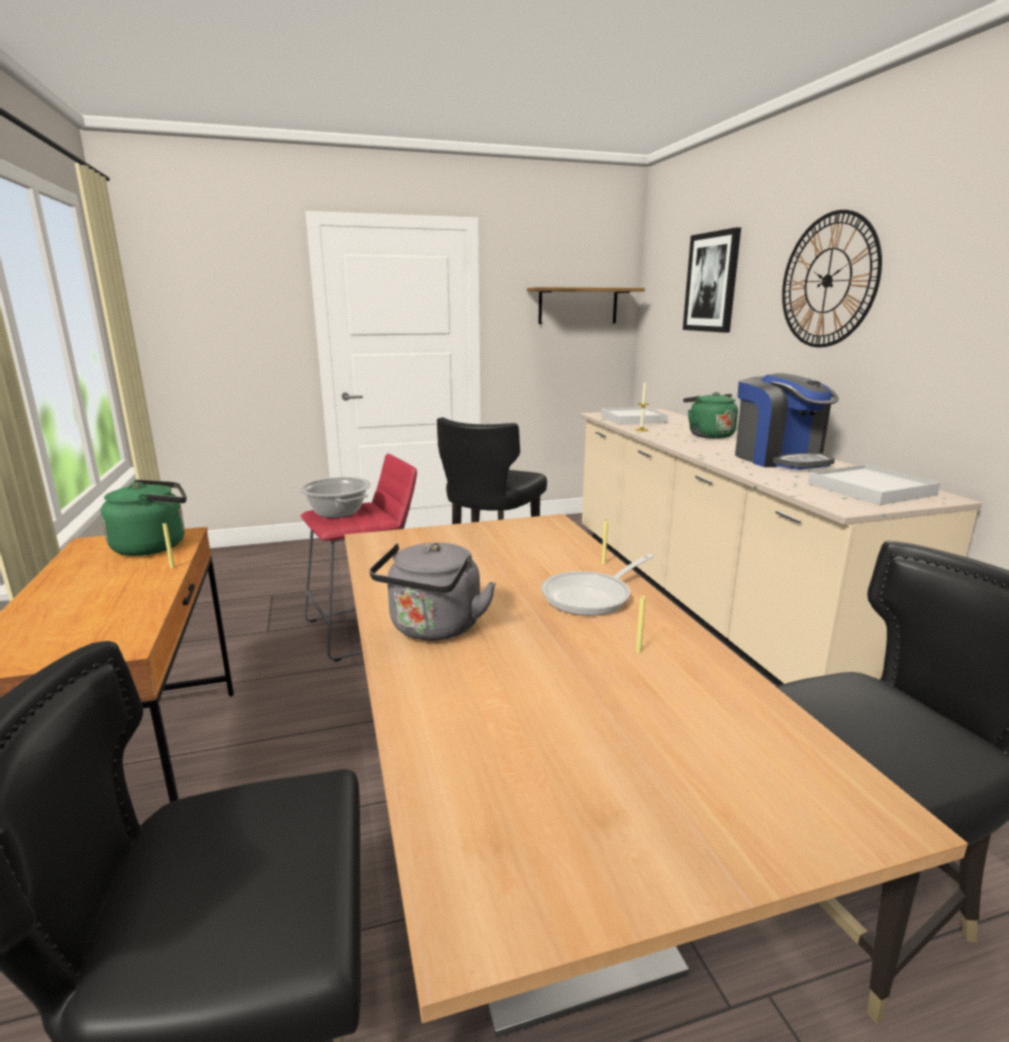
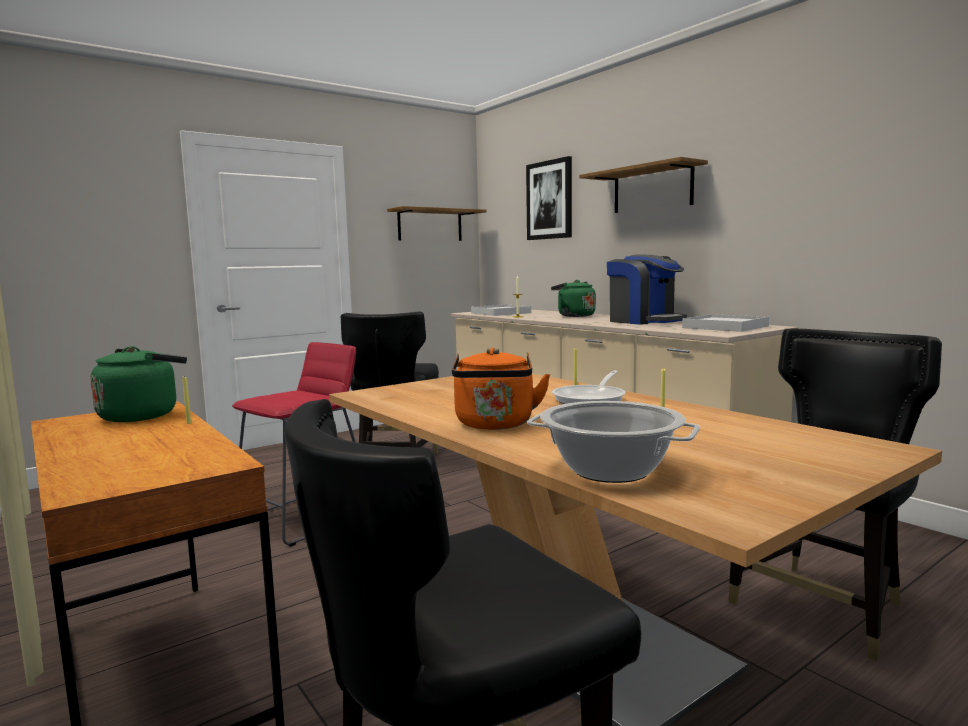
camera: 20 degrees left, 10 degrees down
cooking pot [299,477,371,518] -> cooking pot moved to [527,401,700,483]
grey kettle [369,542,496,641] -> orange kettle [452,348,551,430]
wall clock [782,210,882,347] -> shelf [579,157,708,213]

